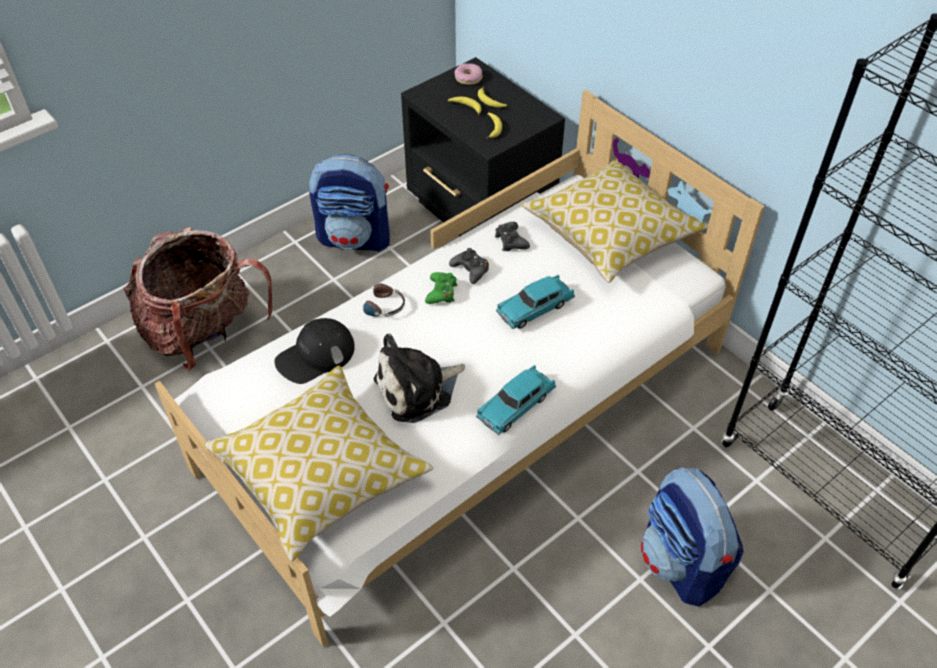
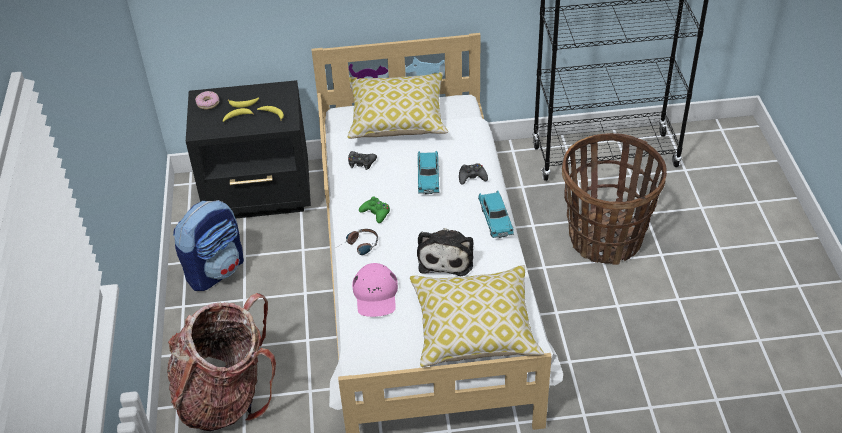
camera: 55 degrees left, 5 degrees down
black cap [275,318,355,384] -> pink cap [352,263,398,317]
black game controller [449,248,489,284] -> black game controller moved to [459,163,488,185]
backpack [641,467,744,607] -> basket [562,133,667,265]

